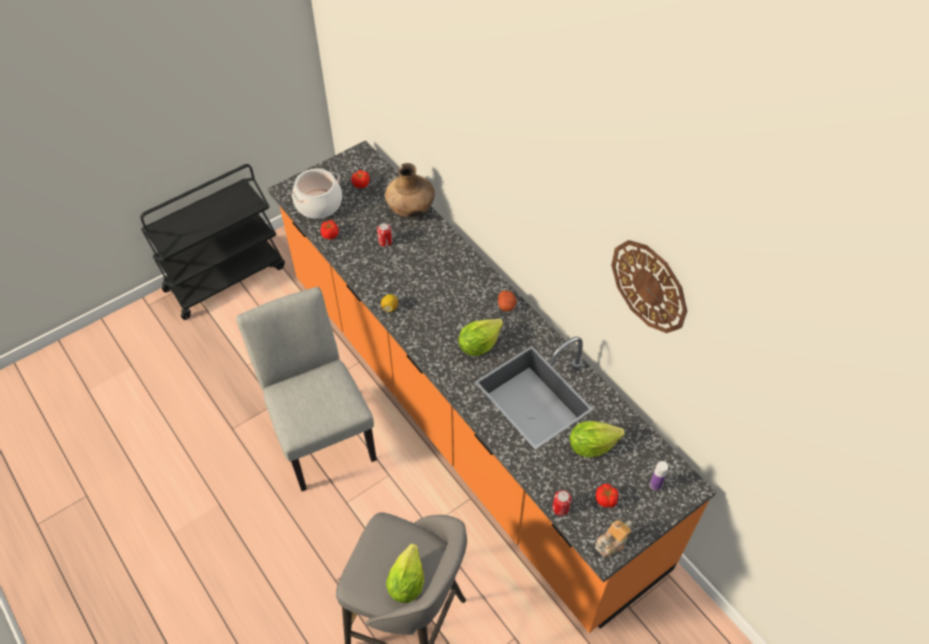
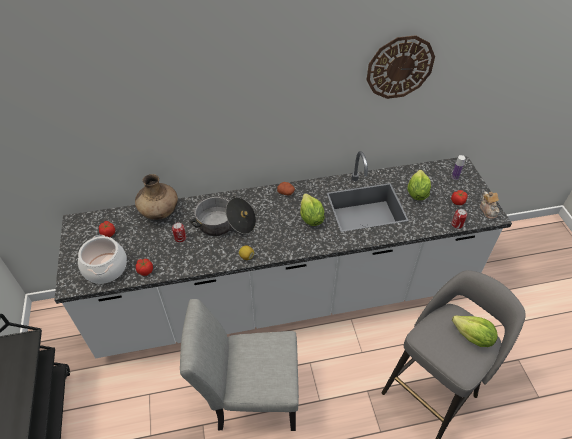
camera: 65 degrees left, 5 degrees down
orange counter [268,140,716,633] -> white counter [54,151,512,358]
none -> cooking pot [189,196,256,236]

